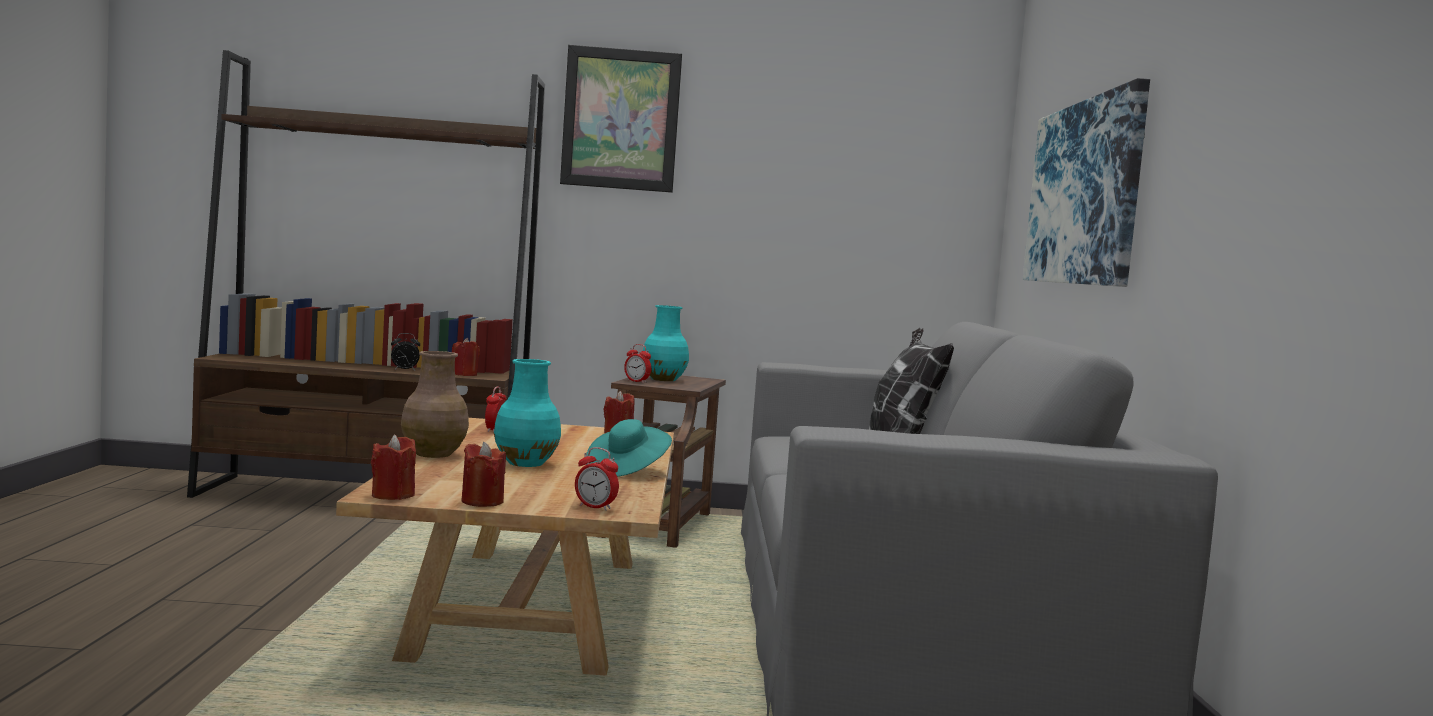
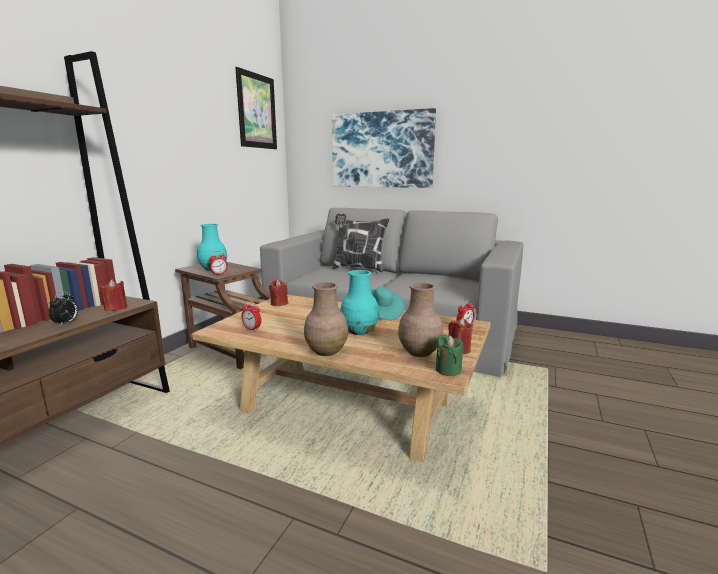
camera: 65 degrees left, 10 degrees up
red candle [371,435,416,500] -> green candle [436,334,464,376]
picture [560,45,682,193] -> picture moved to [235,67,277,149]
none -> brown vase [398,283,443,357]

